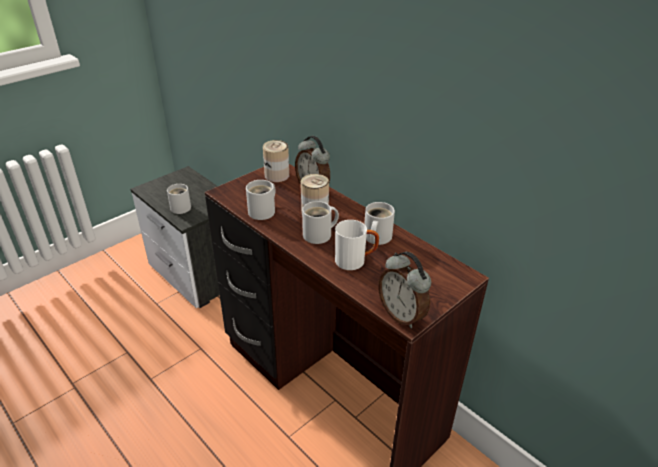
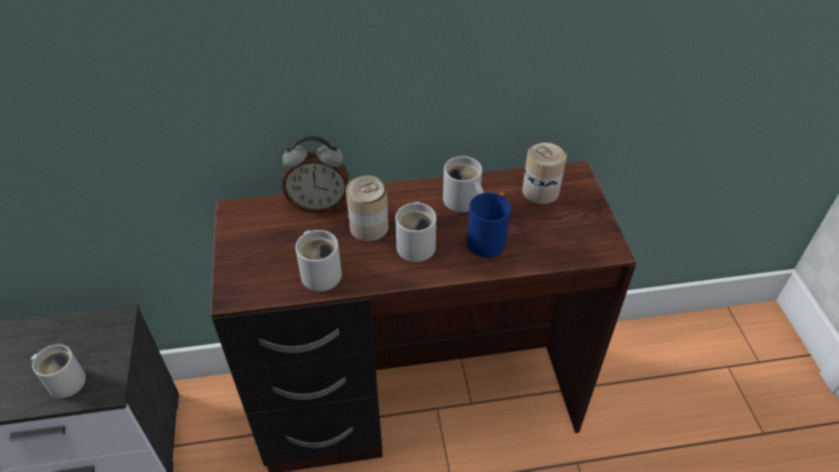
camera: 55 degrees left, 10 degrees up
can [263,140,289,182] -> can moved to [522,141,567,204]
white mug [335,220,379,270] -> blue mug [467,192,511,258]
alarm clock [378,252,431,328] -> none

